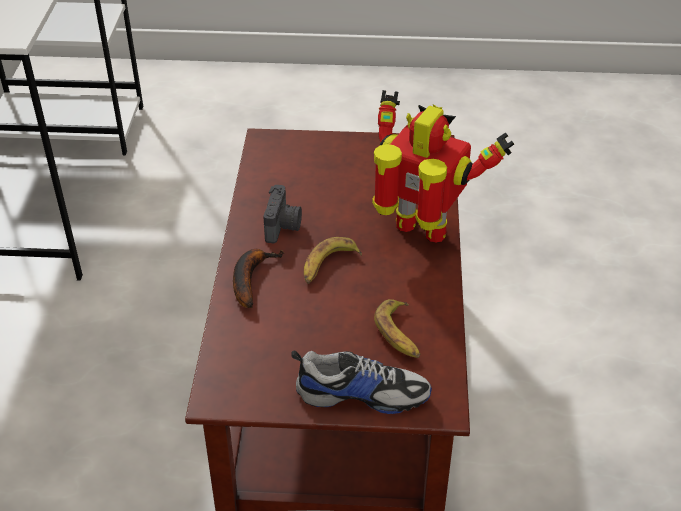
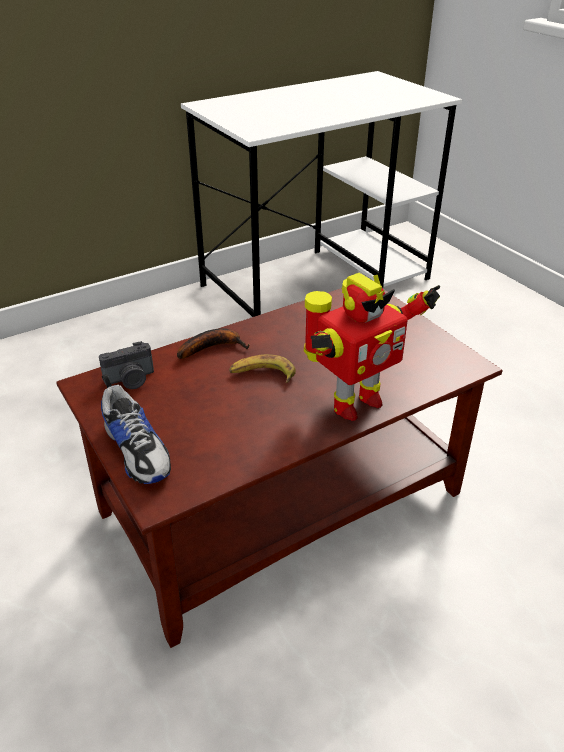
camera: 55 degrees right, 5 degrees down
camera [263,185,302,243] -> camera moved to [99,341,154,389]
toy robot [372,90,514,243] -> toy robot turned 60 degrees clockwise [304,273,440,421]
banana [374,299,420,358] -> none

